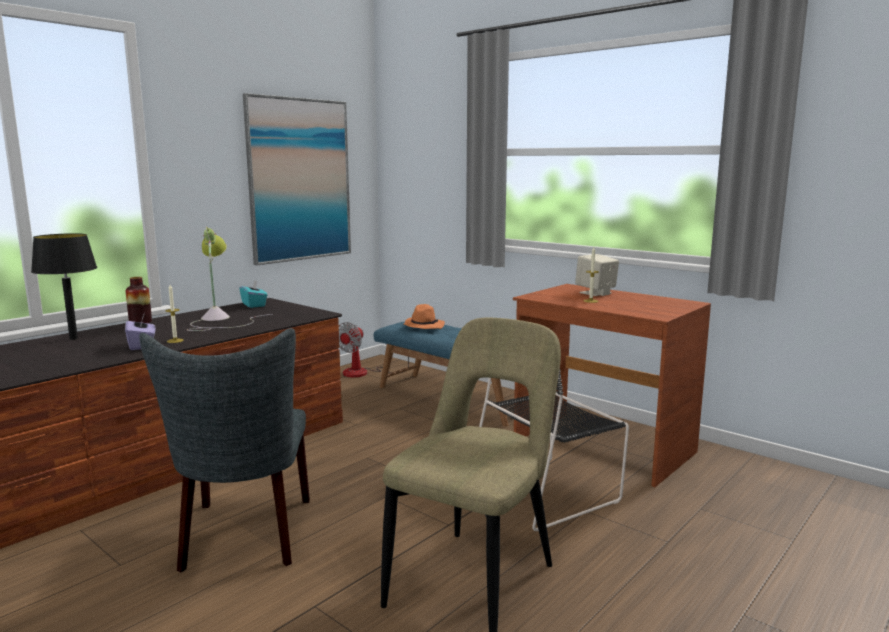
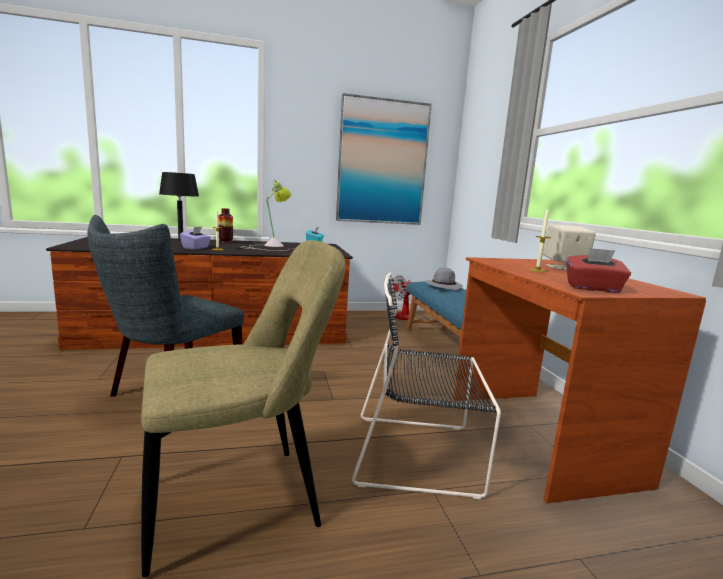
camera: 35 degrees right, 0 degrees up
orange hat [403,304,445,329] -> grey hat [425,268,463,290]
none -> red tissue box [566,248,631,292]

